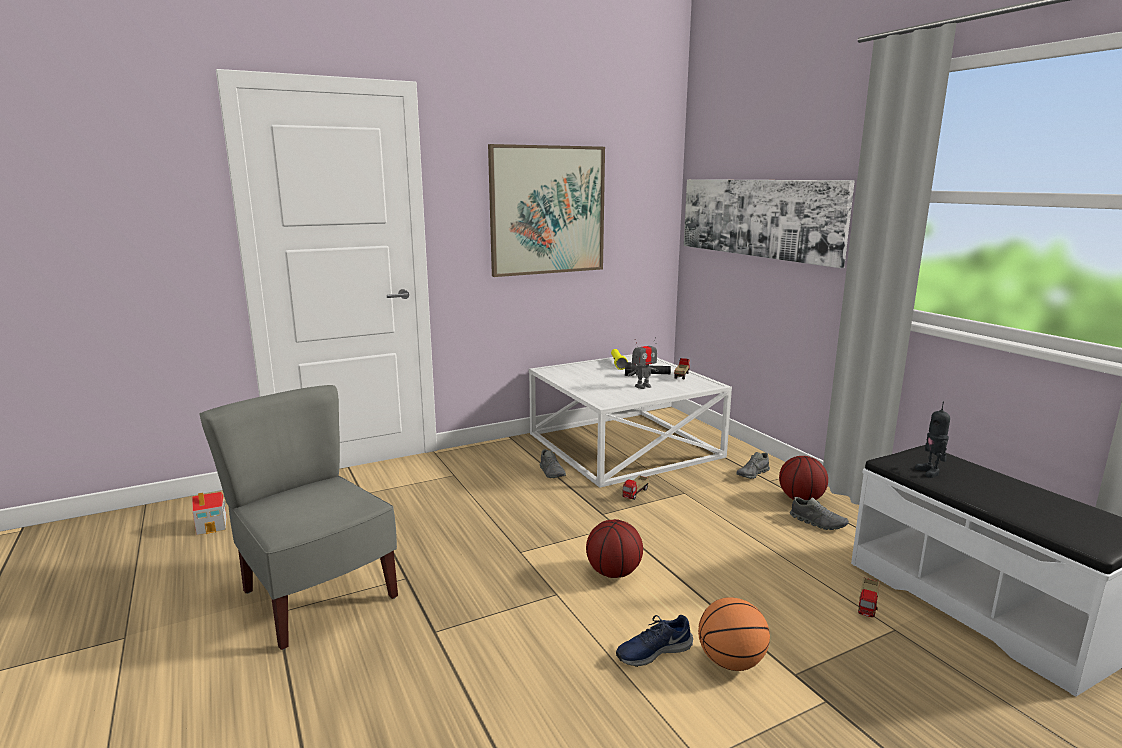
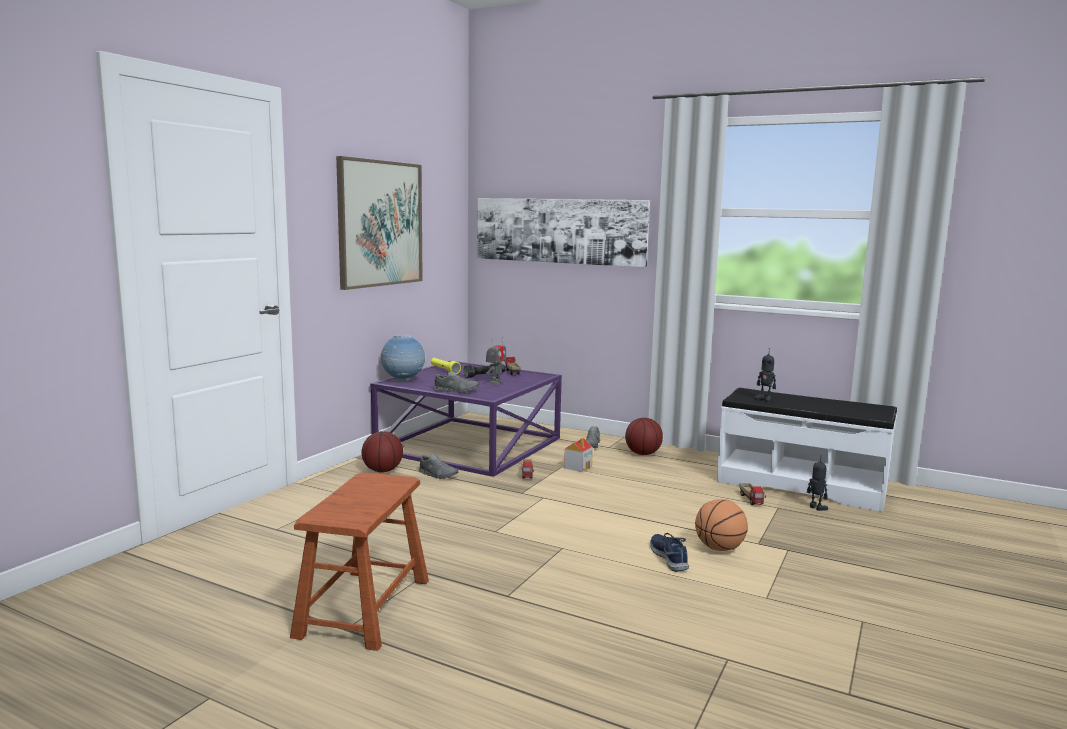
camera: 35 degrees left, 5 degrees down
toy house [192,492,227,535] -> toy house moved to [564,438,593,472]
grey chair [199,385,398,650] -> brown stool [290,472,429,651]
white coffee table [529,354,732,488] -> purple coffee table [370,361,562,477]
basketball [586,519,643,578] -> basketball moved to [362,431,403,472]
blue shoe [616,615,693,667] -> blue shoe turned 135 degrees clockwise [650,533,689,572]
grey shoe [790,497,849,530] -> grey shoe moved to [434,371,479,393]
none -> globe [380,334,425,382]
none -> toy robot [807,455,828,511]

